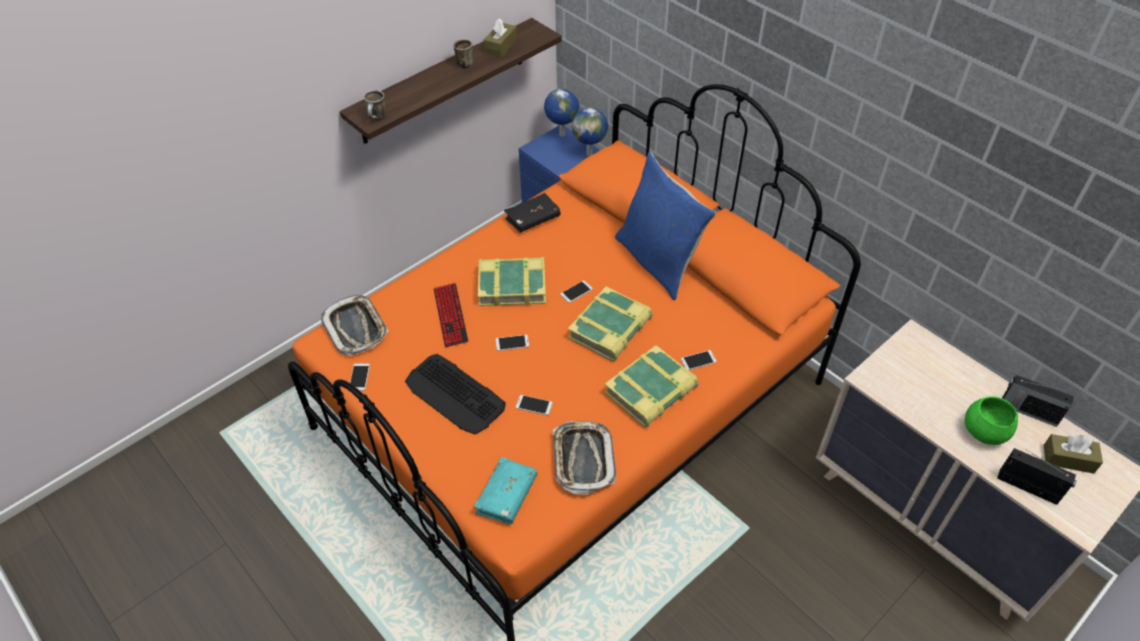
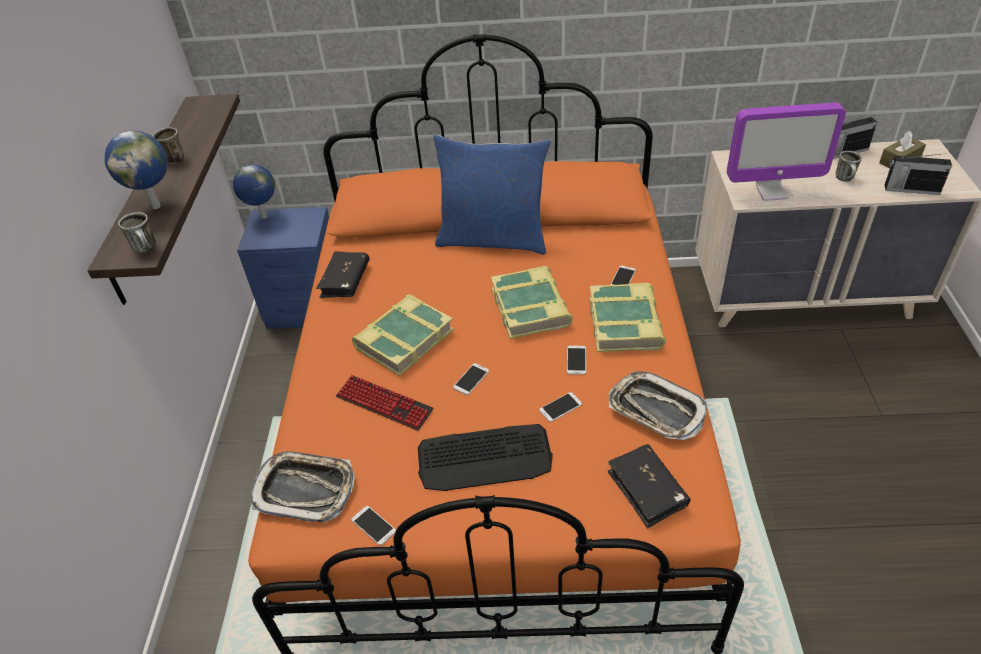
camera: 45 degrees left, 5 degrees down
turquoise book [474,457,537,524] -> black book [608,444,691,528]
brown tissue box [483,18,517,58] -> none
phone [560,280,593,303] -> phone moved to [567,345,586,375]
globe [572,108,608,156] -> globe moved to [105,131,168,209]
green bowl [965,396,1018,445] -> mug [835,151,862,182]
radio [997,448,1076,505] -> radio turned 150 degrees counterclockwise [884,153,952,195]
none -> monitor [727,102,846,201]

